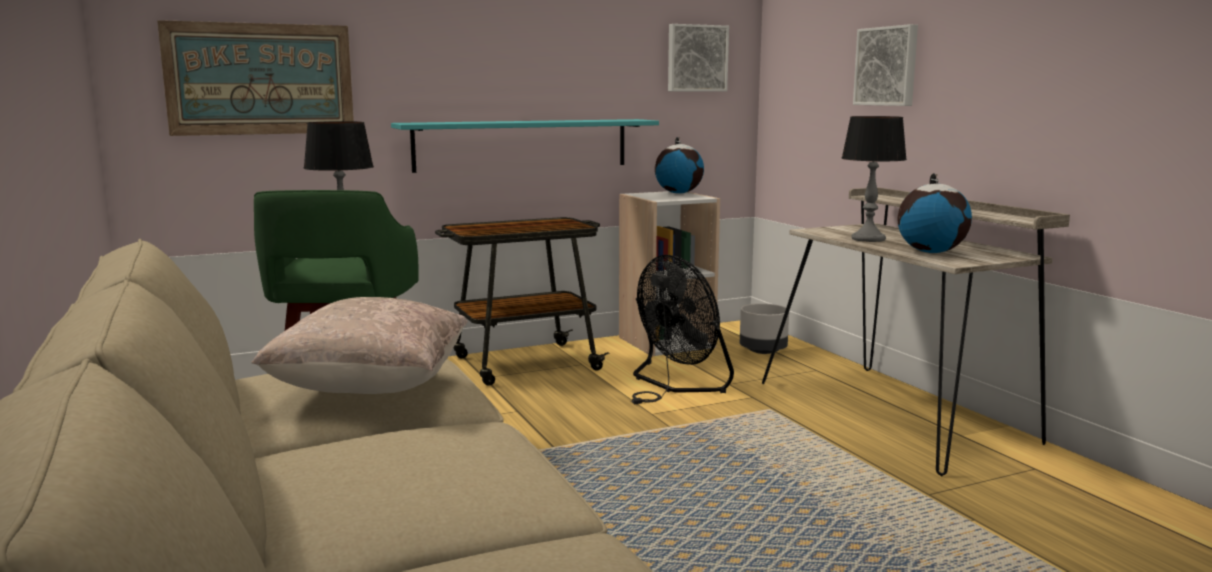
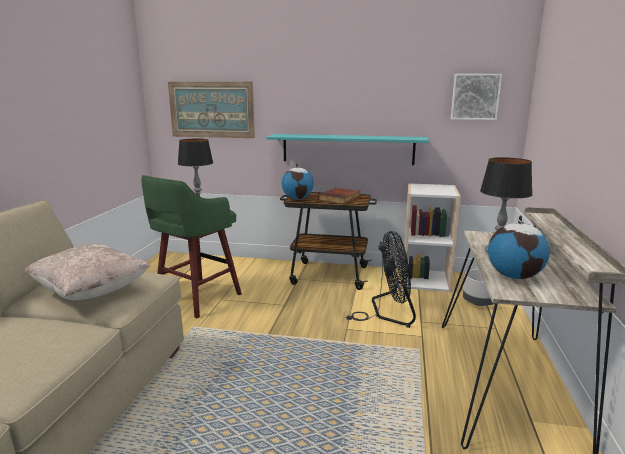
camera: 35 degrees right, 5 degrees up
globe [655,137,704,194] -> globe moved to [282,163,314,200]
picture [853,24,918,106] -> none
none -> book [318,188,360,204]

